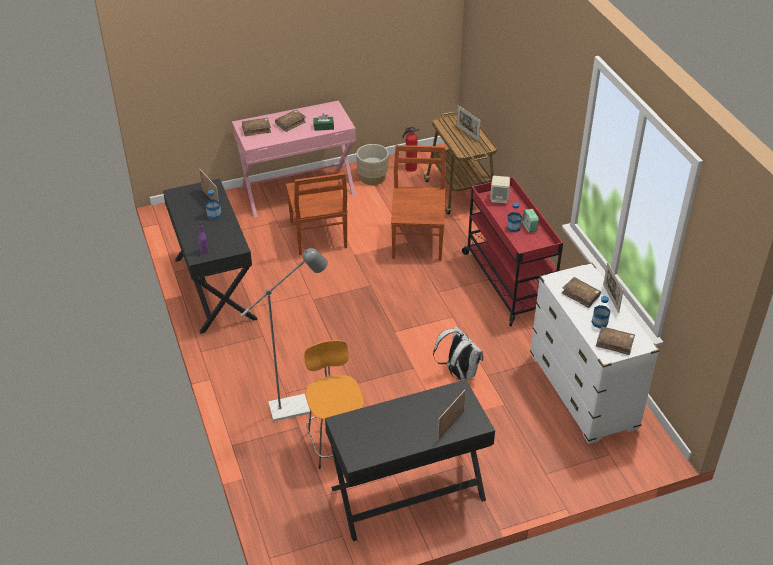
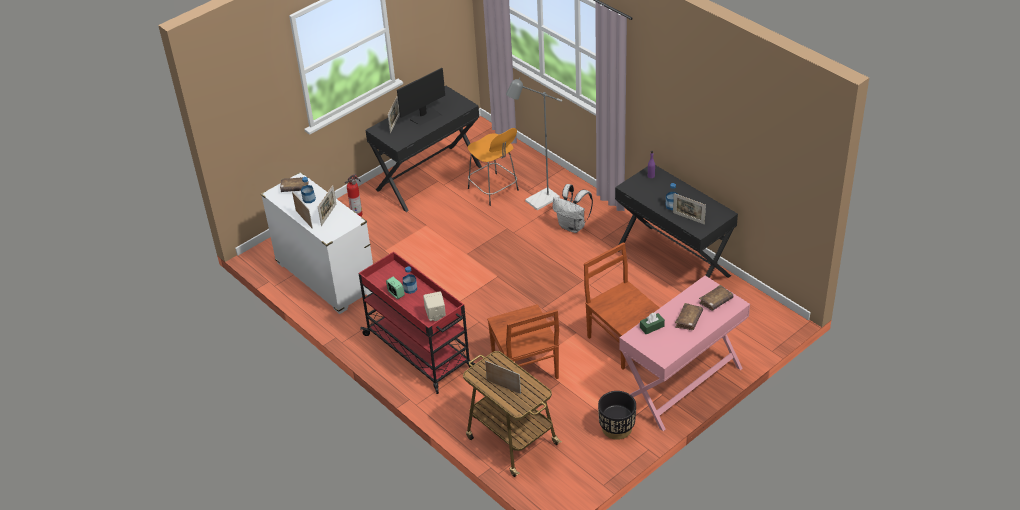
camera: 160 degrees right, 0 degrees up
beige planter [356,144,389,185] -> black planter [598,391,636,440]
fire extinguisher [402,126,419,172] -> fire extinguisher moved to [345,173,363,217]
white backpack [433,326,483,381] -> white backpack moved to [552,184,593,233]
brown book [562,277,601,308] -> picture frame [318,185,336,226]
none -> monitor [397,68,445,128]

